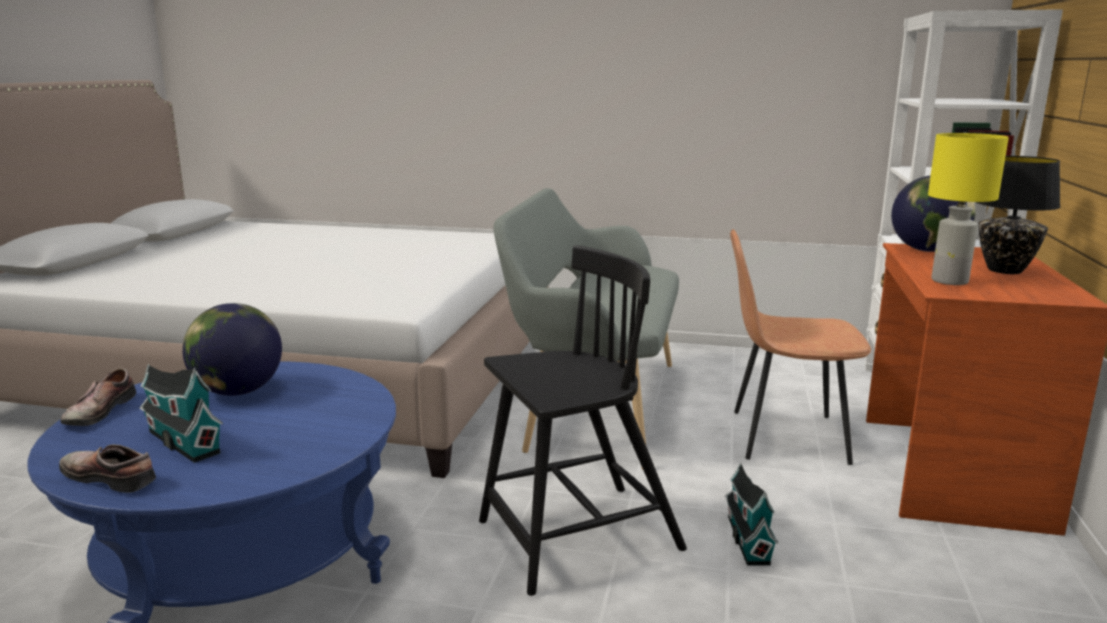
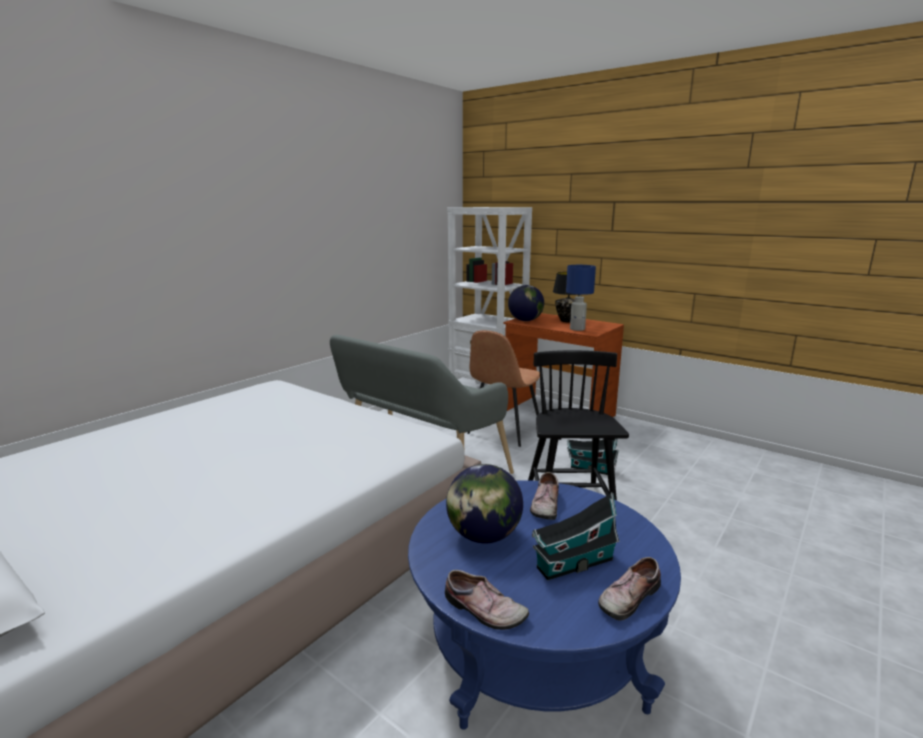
camera: 65 degrees left, 0 degrees up
yellow table lamp [928,133,1009,285] -> blue table lamp [566,265,596,331]
none -> shoe [530,472,559,520]

